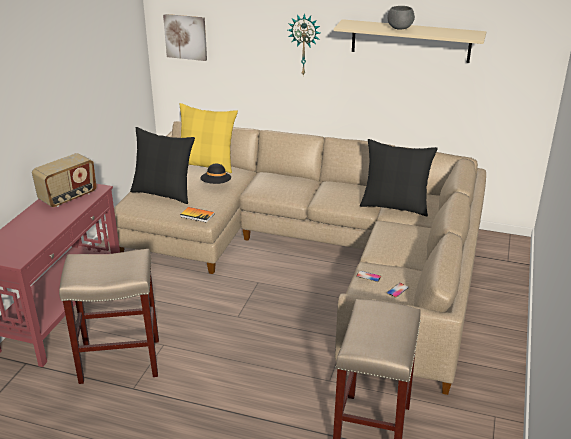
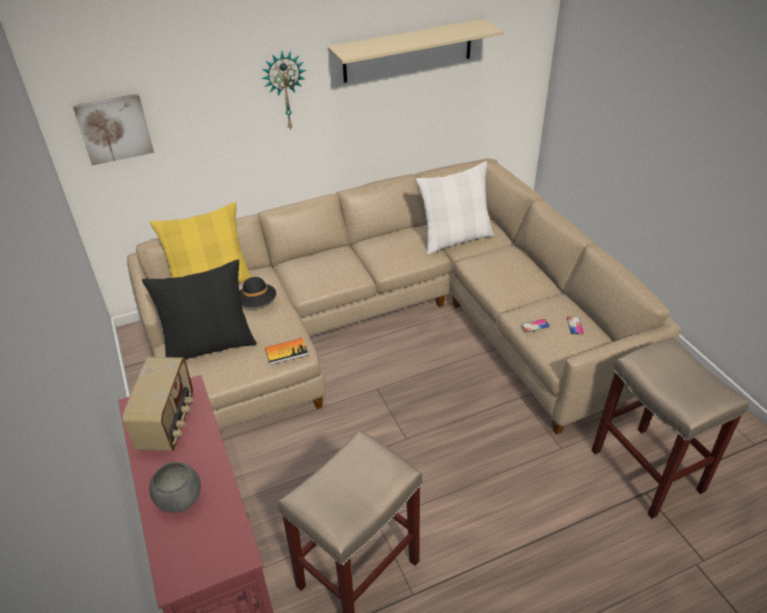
camera: 40 degrees left, 10 degrees up
black pillow [360,139,438,216] -> white pillow [416,161,494,255]
grey bowl [387,6,415,30] -> grey bowl moved to [149,462,201,513]

